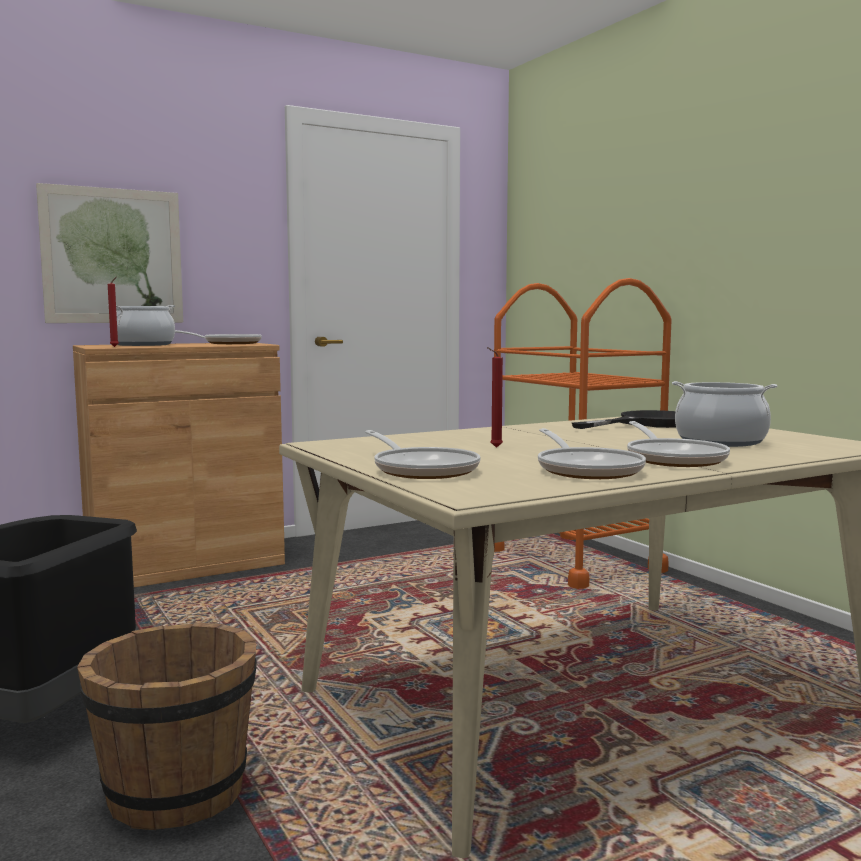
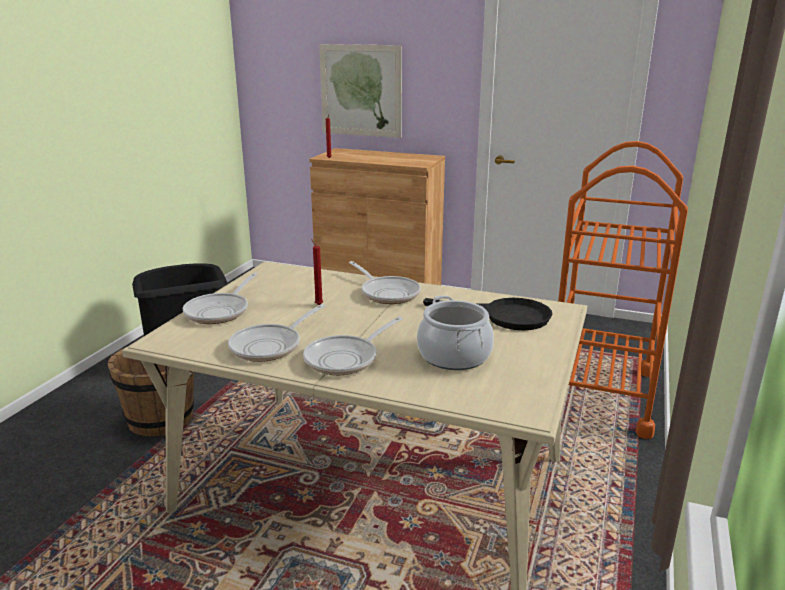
camera: 50 degrees right, 15 degrees up
cooking pot [107,305,175,346] -> none
frying pan [175,330,262,344] -> frying pan moved to [349,261,421,304]

